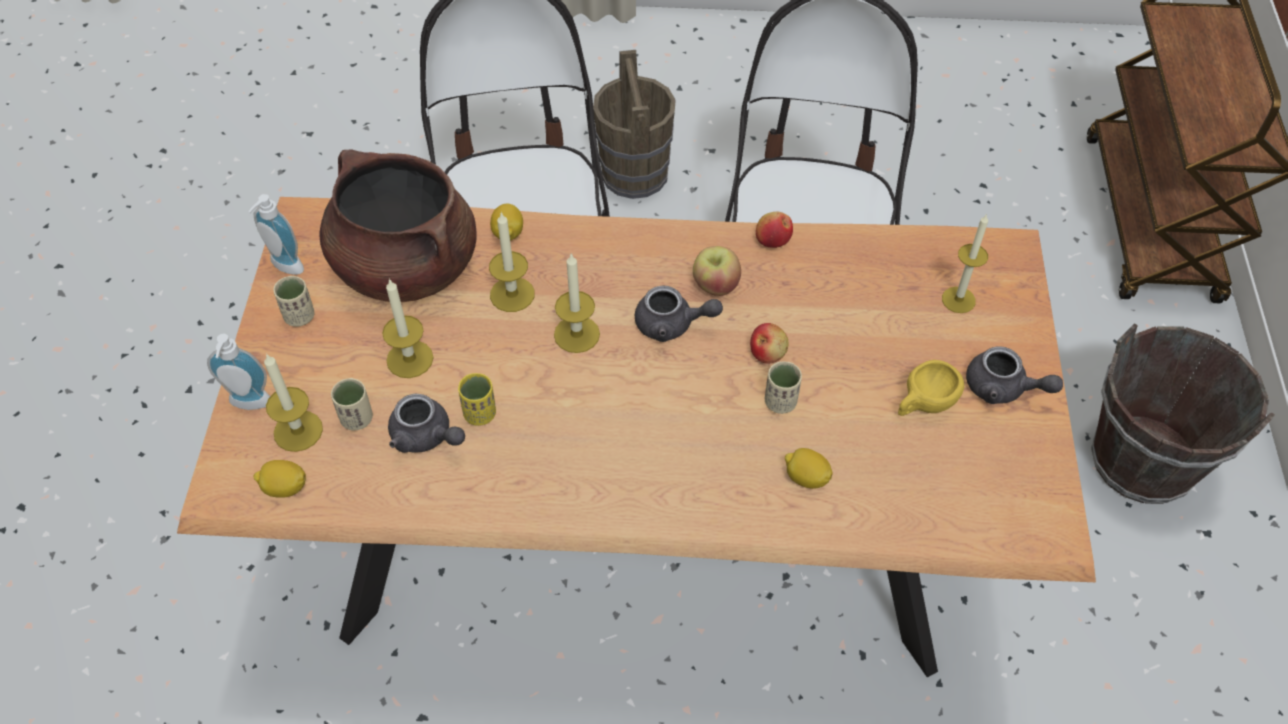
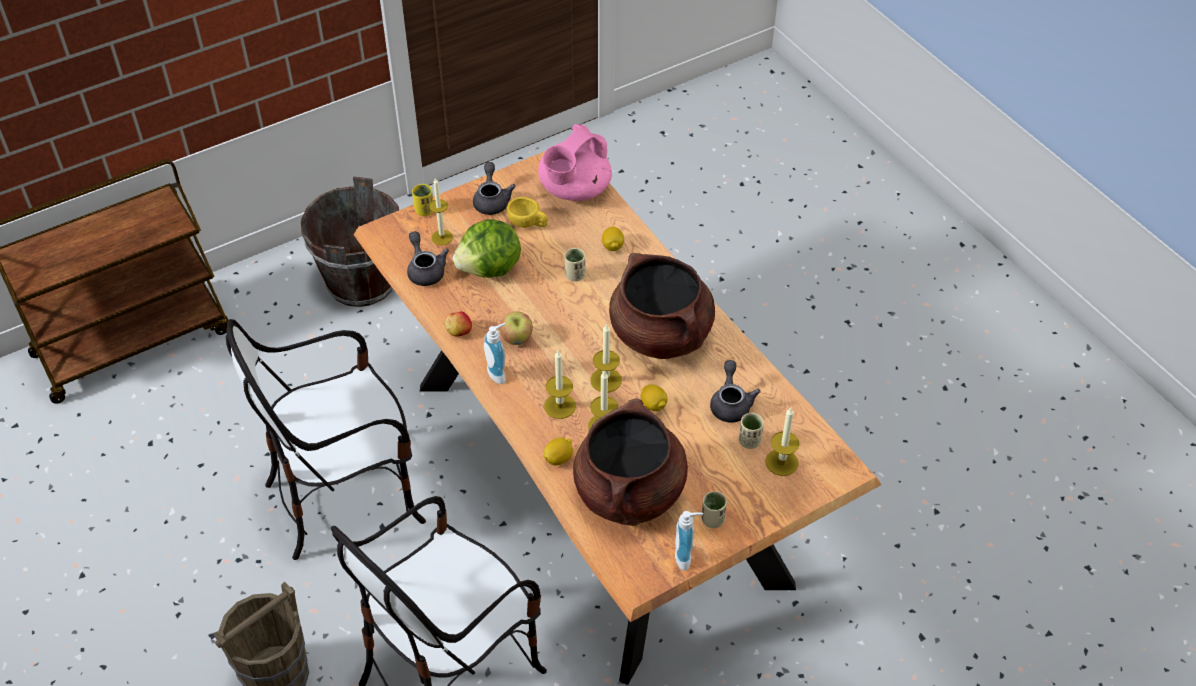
camera: 125 degrees left, 5 degrees down
soap dispenser [207,334,270,410] -> soap dispenser moved to [484,323,506,384]
lemon [254,460,306,498] -> lemon moved to [640,384,667,411]
candle [382,279,433,378] -> candle moved to [544,351,576,419]
yellow cup [458,373,496,426] -> yellow cup moved to [412,184,433,216]
grey teapot [635,286,723,342] -> grey teapot moved to [407,231,449,286]
apple [750,323,789,364] -> none
none -> lettuce [452,219,521,278]
none -> pink teapot [538,124,612,201]
none -> brown cooking pot [609,253,715,359]

